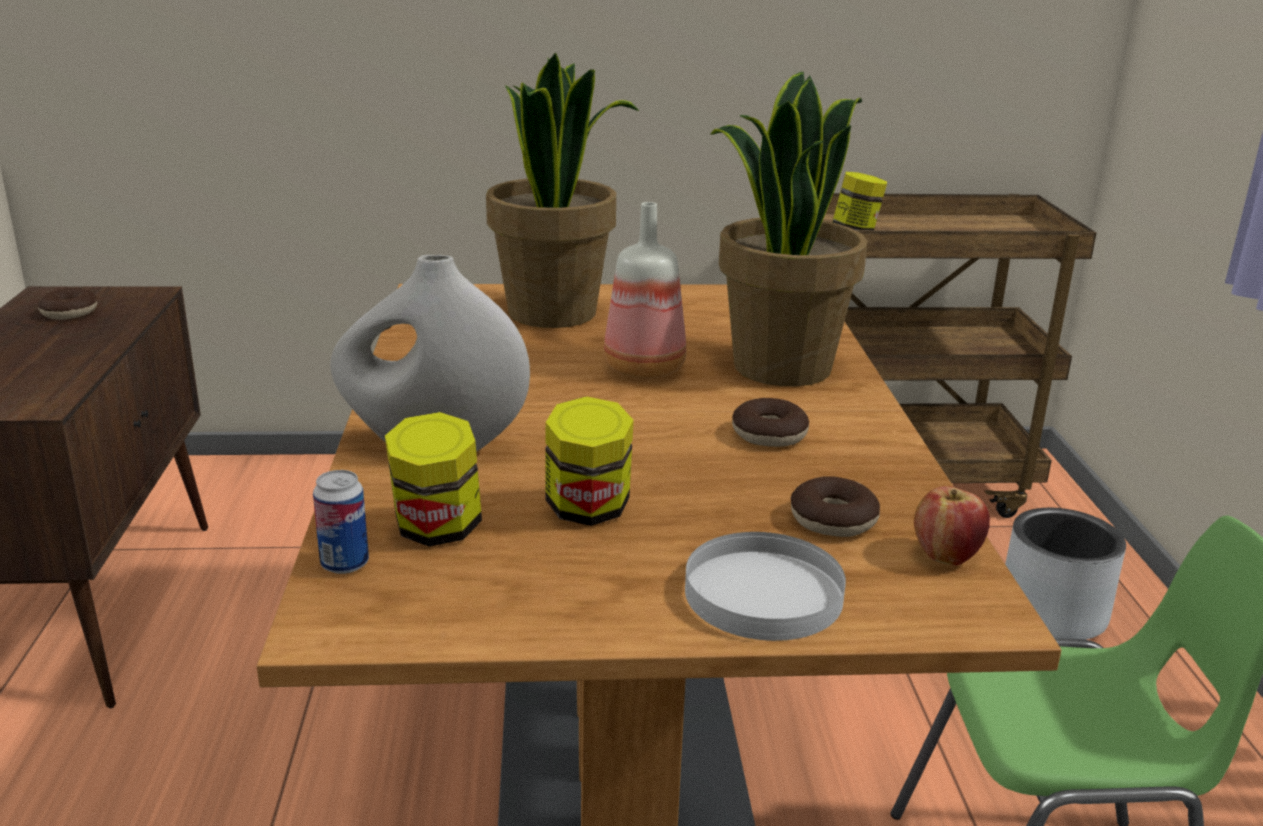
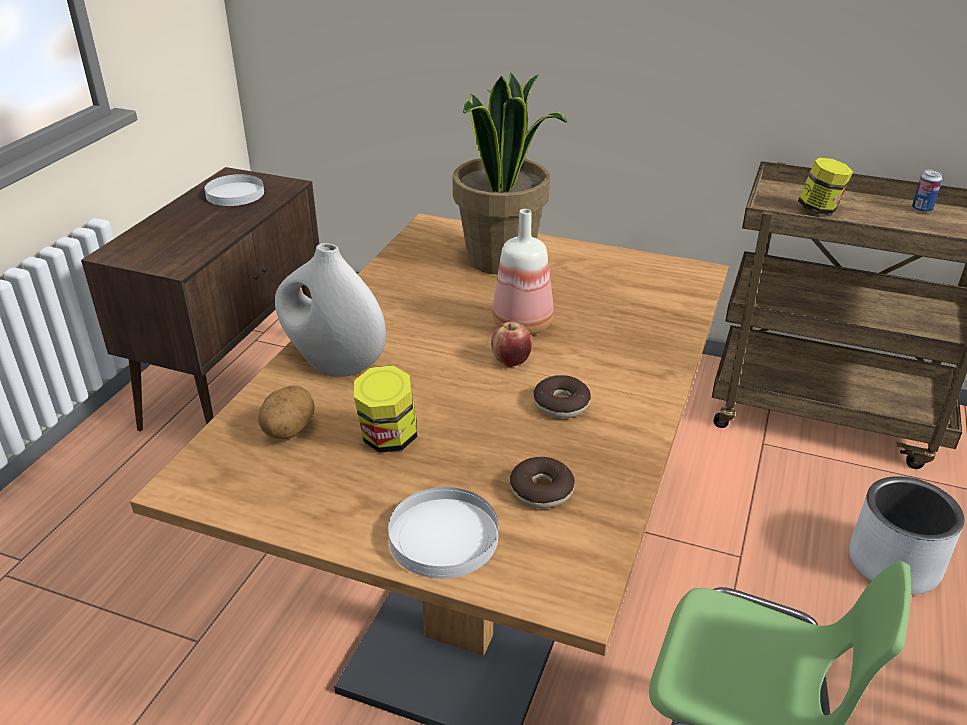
camera: 25 degrees right, 10 degrees up
donut [38,288,97,320] -> white plate [204,174,264,206]
can [313,470,369,574] -> can moved to [912,169,942,213]
jar [385,412,482,547] -> potato [258,385,314,439]
potted plant [710,71,868,386] -> none
apple [914,486,990,566] -> apple moved to [491,321,532,367]

